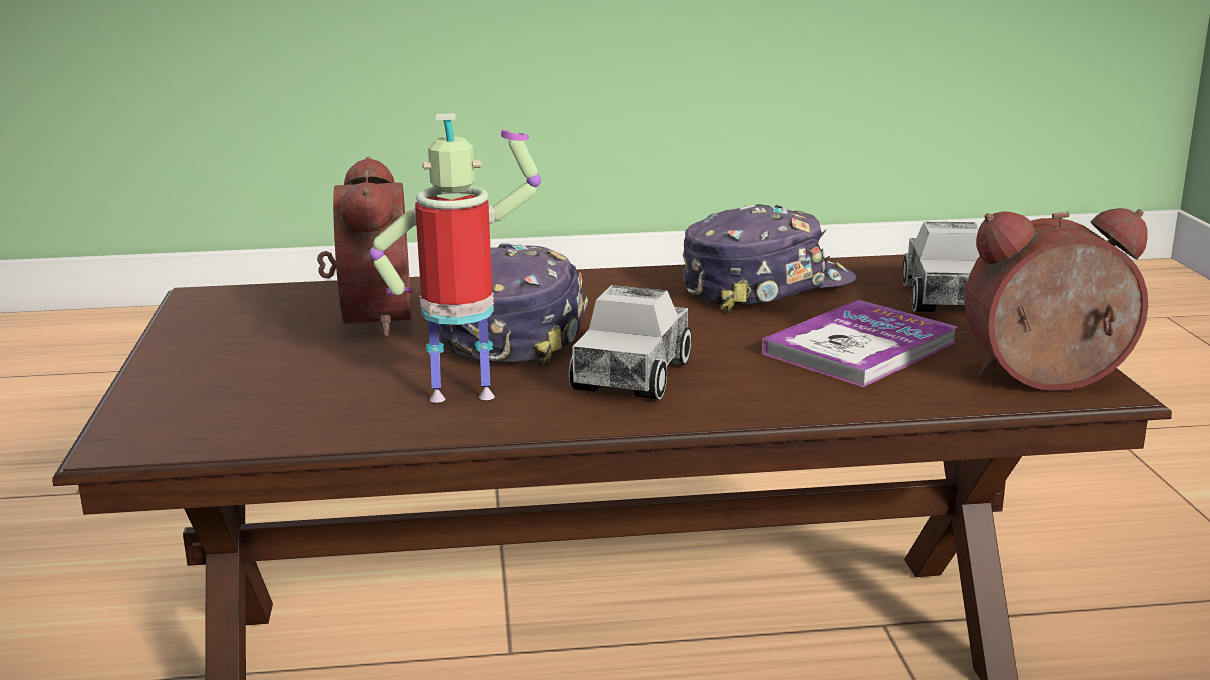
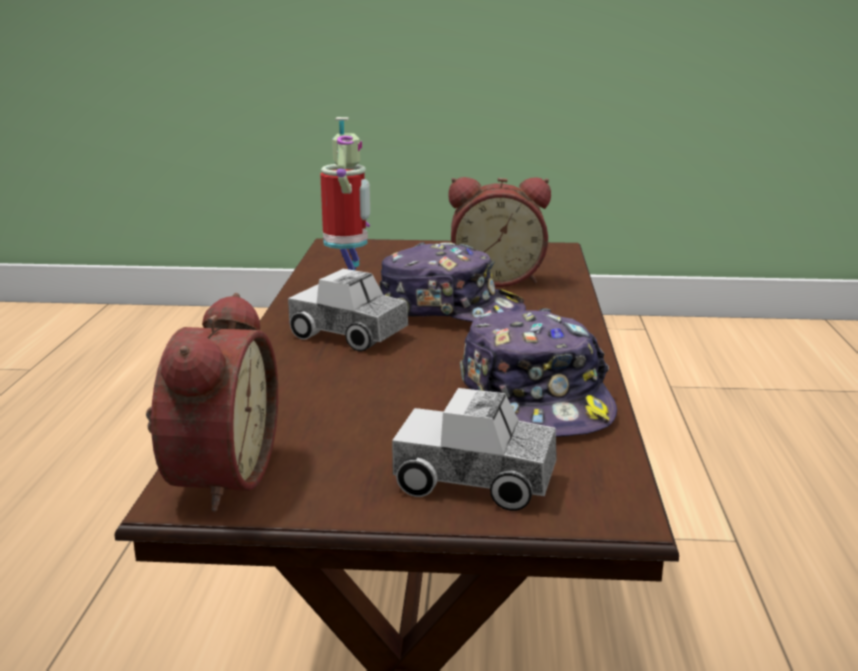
camera: 100 degrees right, 0 degrees up
book [762,300,958,387] -> none

